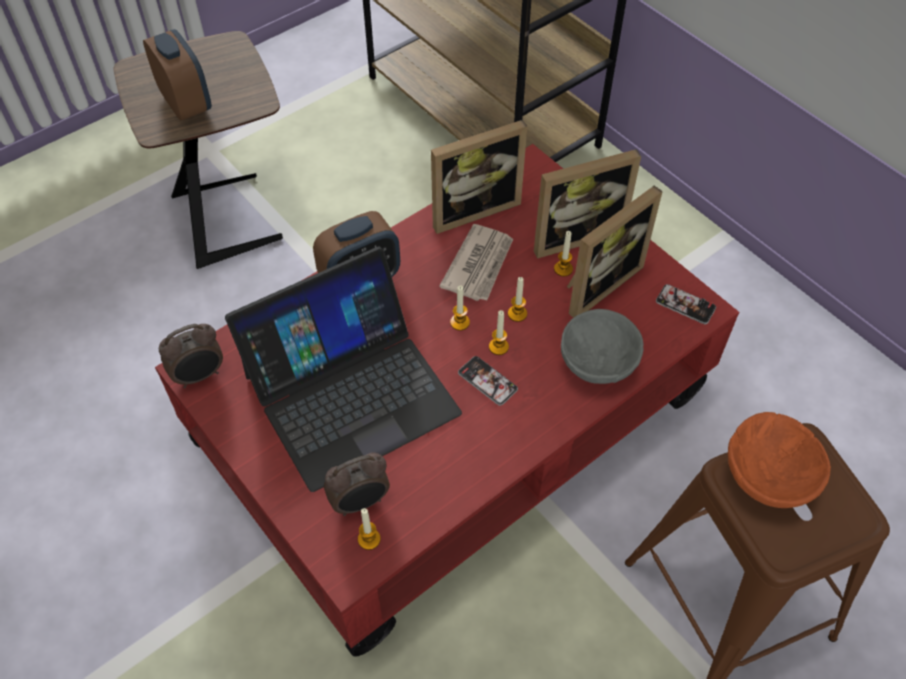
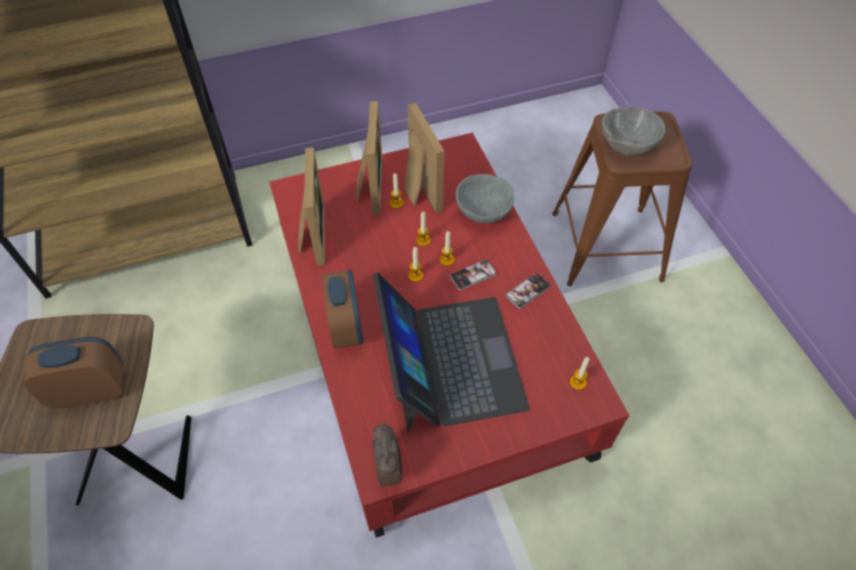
camera: 70 degrees left, 0 degrees up
alarm clock [324,453,390,516] -> none
newspaper [439,224,513,301] -> none
phone [656,284,716,324] -> phone moved to [506,273,551,309]
orange bowl [728,412,831,508] -> grey bowl [602,106,666,155]

